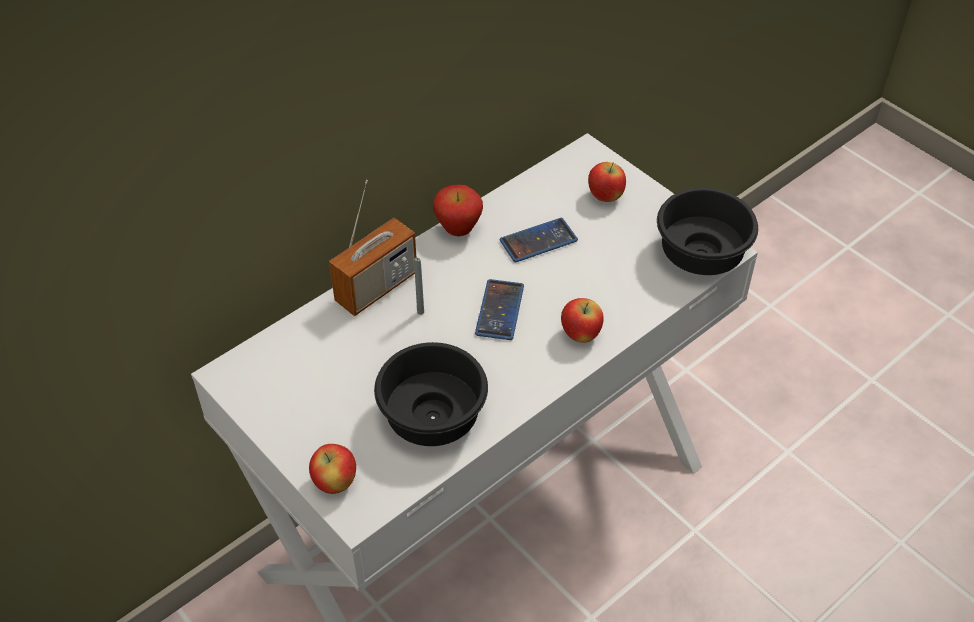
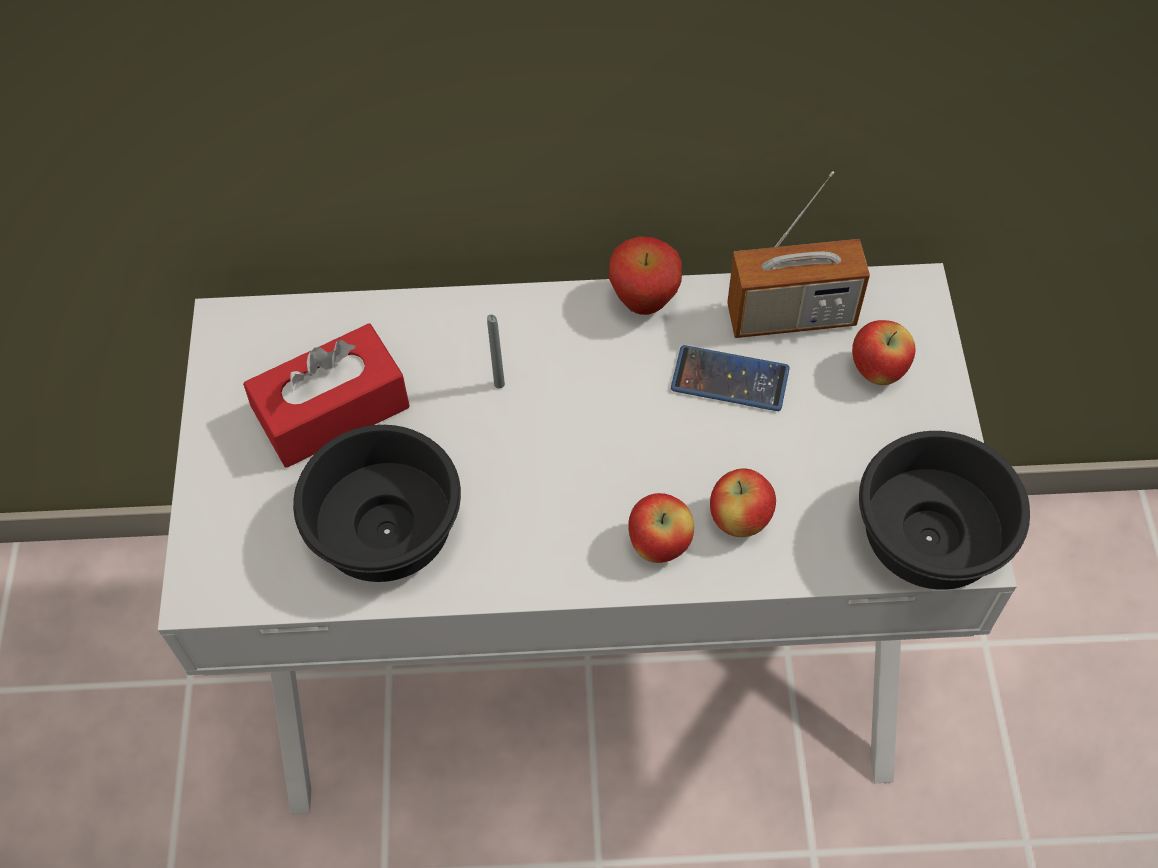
camera: 40 degrees right, 10 degrees up
apple [309,444,356,494] -> apple moved to [710,468,776,537]
radio [329,180,416,316] -> radio moved to [727,171,870,338]
phone [475,279,524,340] -> none
none -> red tissue box [243,323,410,468]

